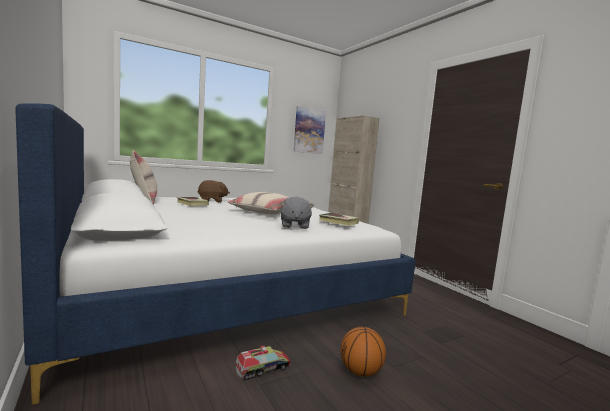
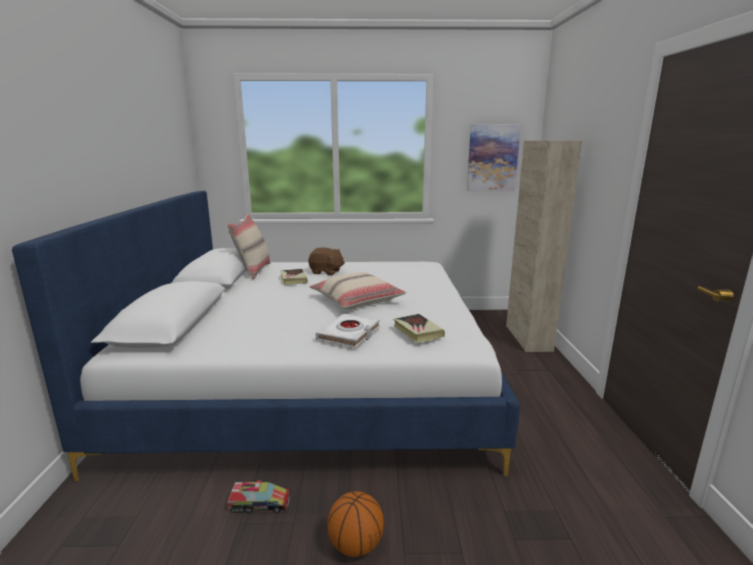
camera: 30 degrees right, 10 degrees up
grey plush toy [280,197,314,229] -> white book [316,313,380,348]

